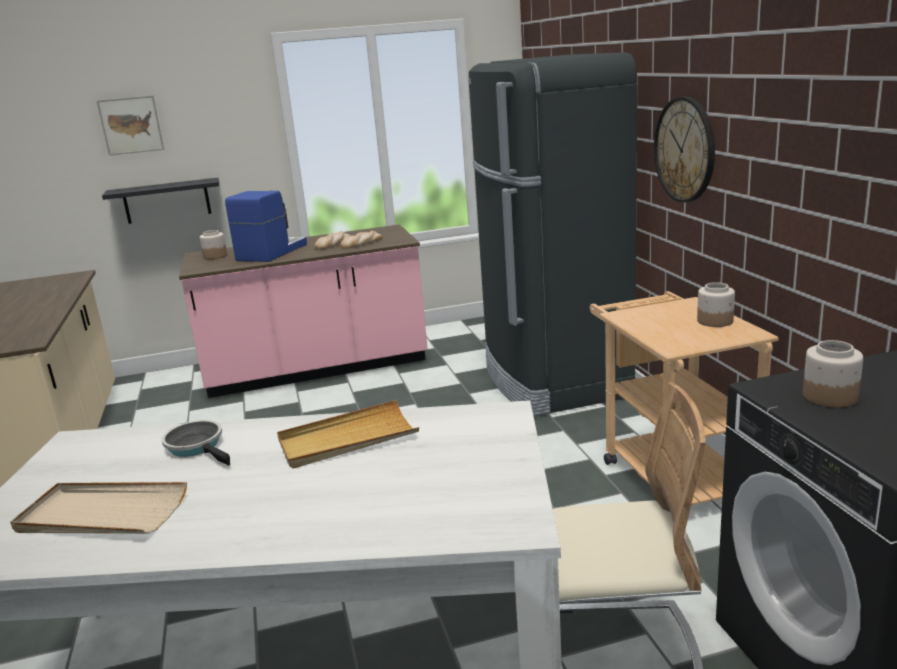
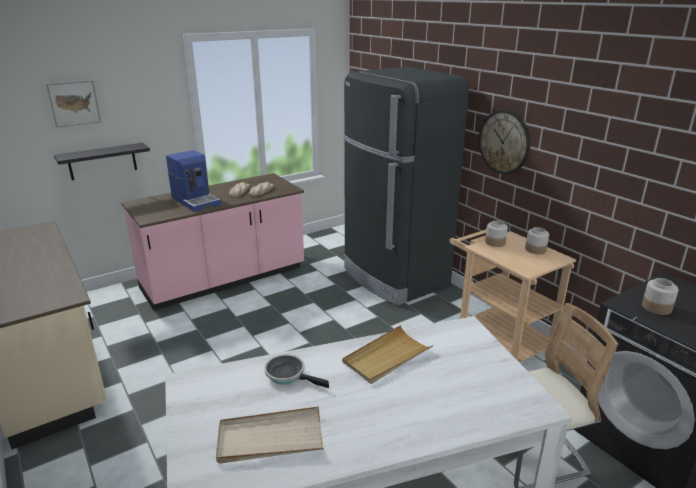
camera: 20 degrees left, 5 degrees up
jar [200,230,227,259] -> jar moved to [485,221,508,247]
coffee machine [225,191,307,262] -> coffee machine turned 135 degrees clockwise [166,150,221,212]

